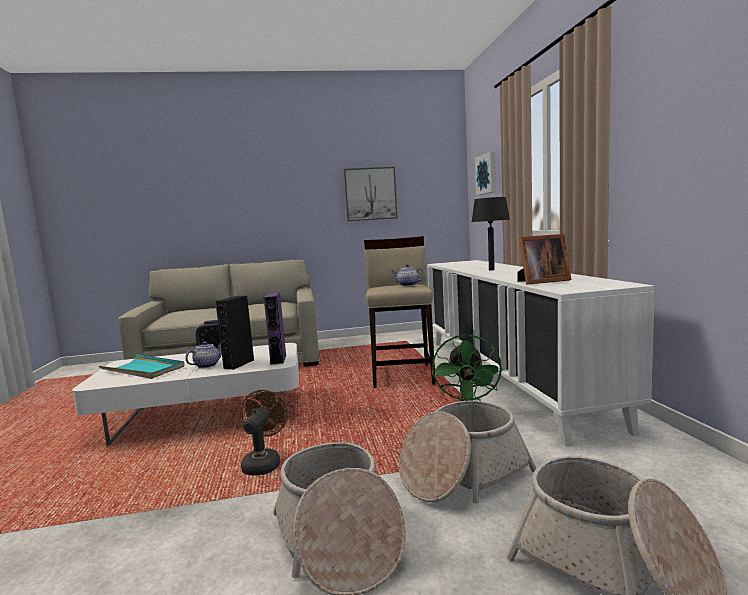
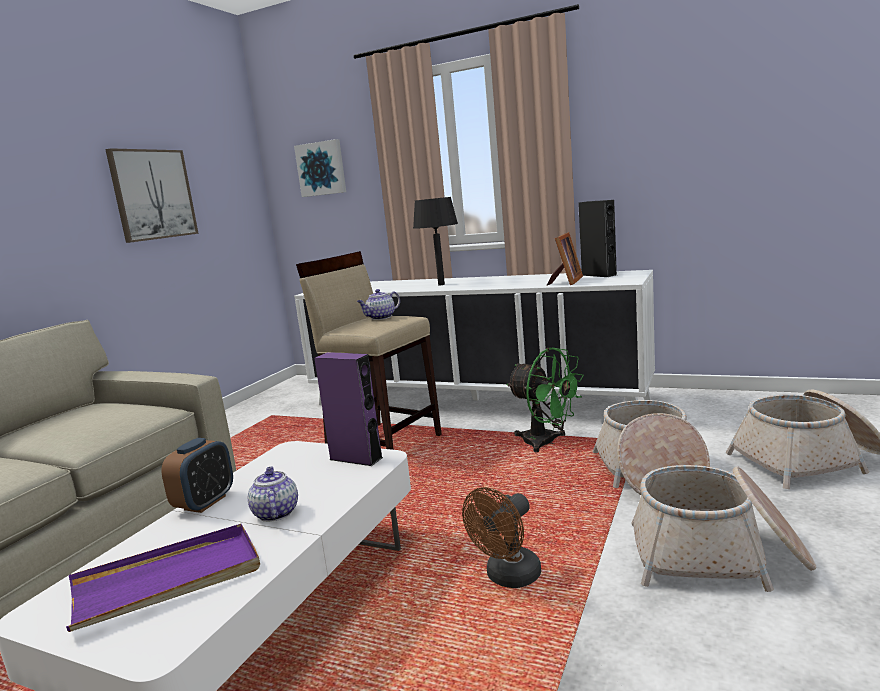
camera: 55 degrees left, 5 degrees up
turquoise tray [99,354,185,379] -> purple tray [66,524,260,632]
black speaker [215,296,254,370] -> black speaker moved to [578,200,617,277]
brown fan [241,390,287,476] -> brown fan turned 90 degrees counterclockwise [462,487,541,588]

